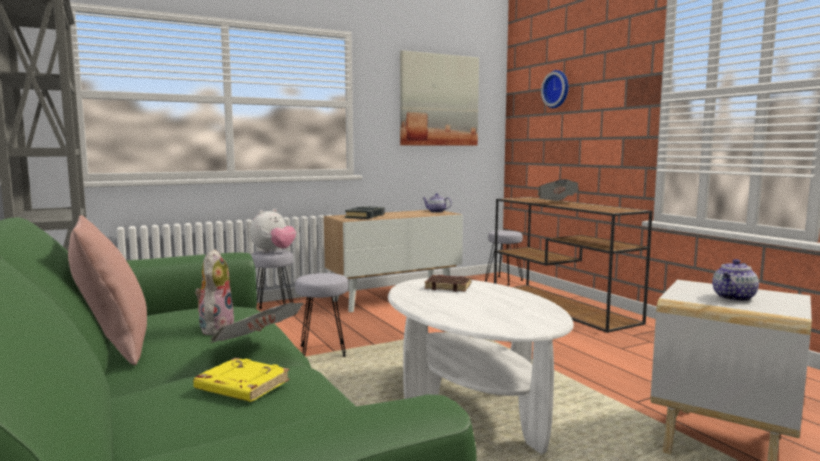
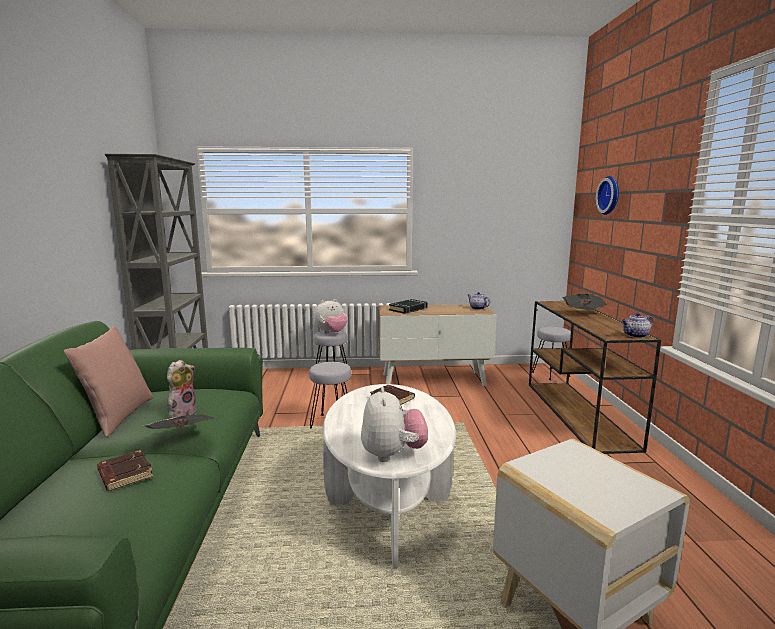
camera: 25 degrees right, 5 degrees up
yellow book [193,358,290,402] -> brown book [97,450,153,491]
picture [400,50,479,146] -> none
teapot [712,259,759,301] -> teapot moved to [622,313,653,338]
none -> plush toy [361,386,428,462]

